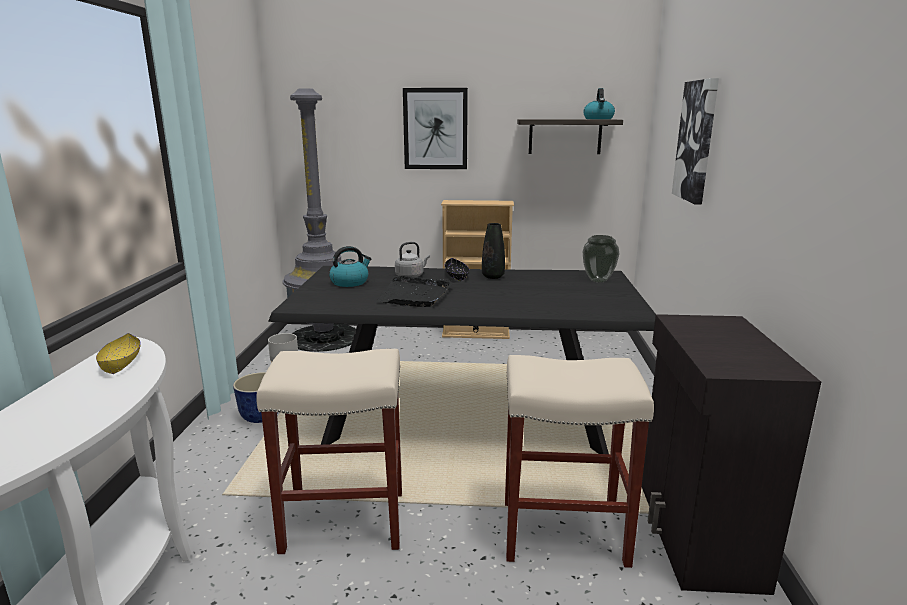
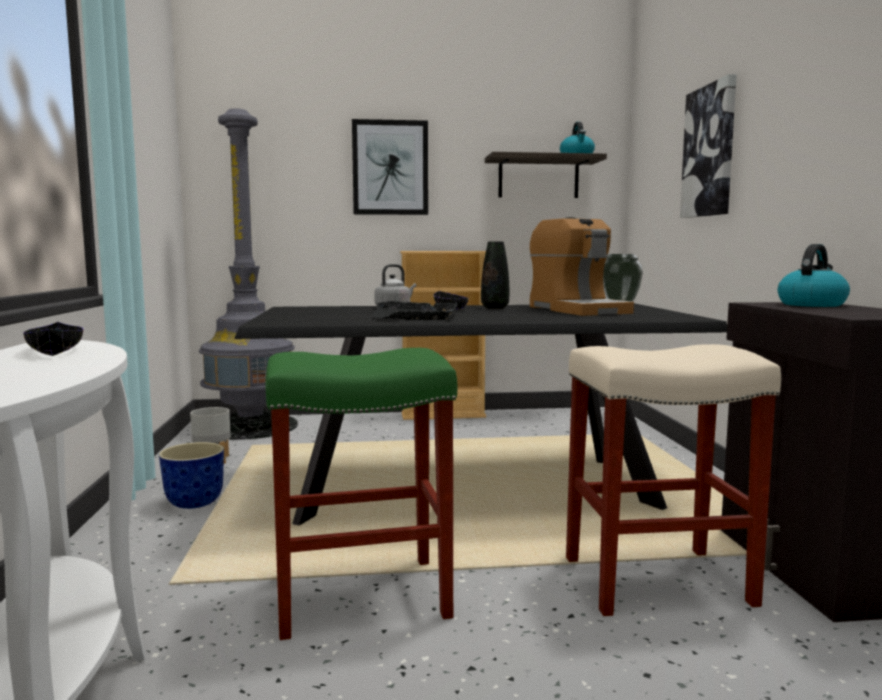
camera: 10 degrees left, 10 degrees down
yellow bowl [96,333,141,374] -> black bowl [23,322,83,356]
beige stool [256,349,402,554] -> green stool [265,348,457,640]
kettle [329,246,372,287] -> kettle moved to [778,244,850,307]
none -> coffee machine [530,217,634,316]

